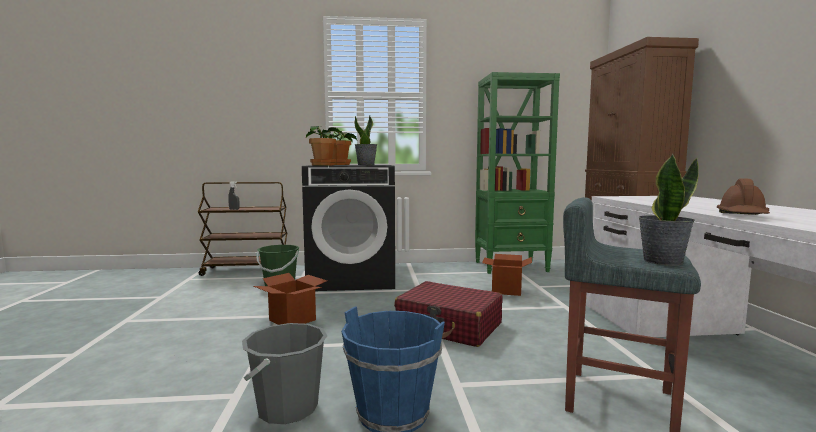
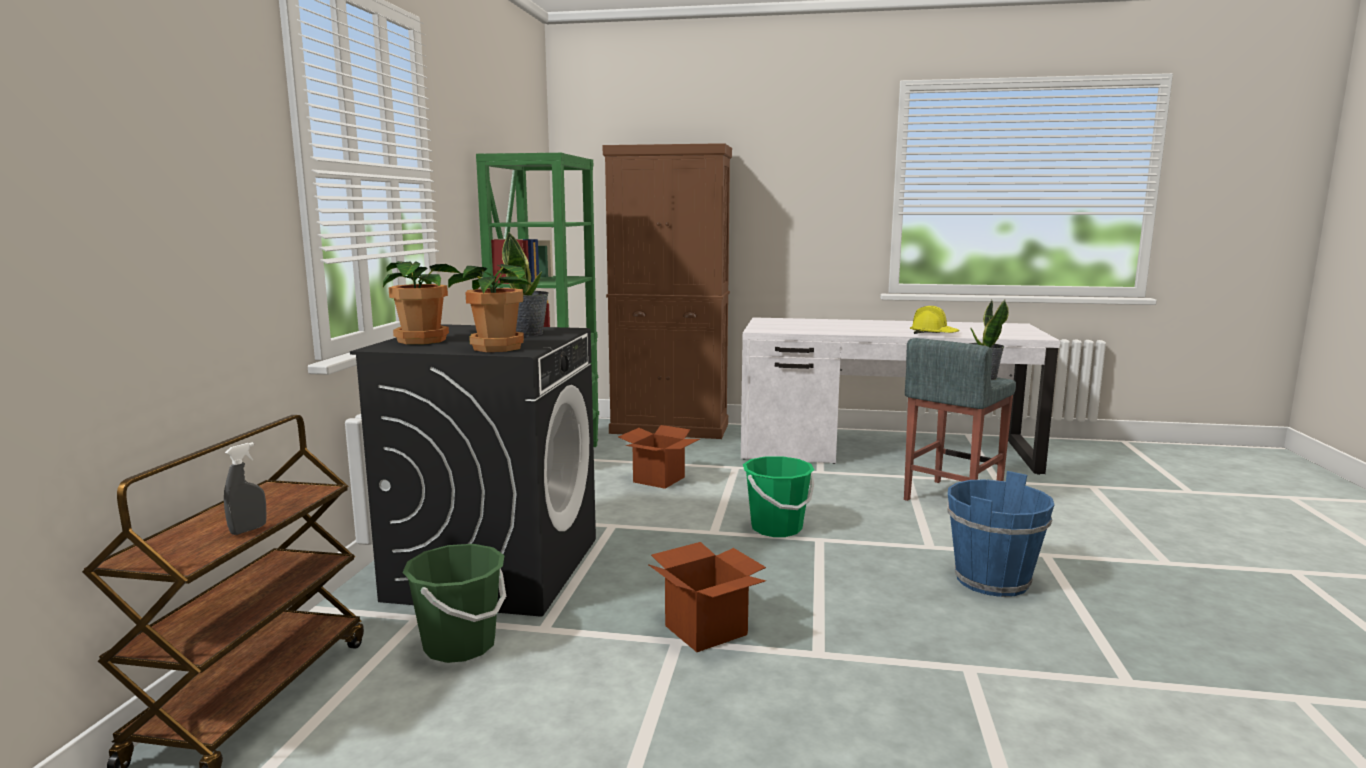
camera: 75 degrees left, 5 degrees up
grey bucket [242,323,327,424] -> none
red suitcase [394,281,503,347] -> green bucket [743,456,814,537]
brown hard hat [717,179,770,215] -> yellow hard hat [910,306,960,334]

